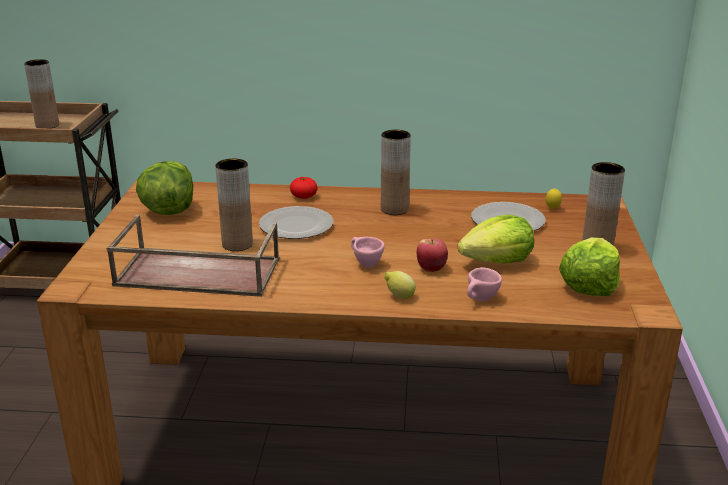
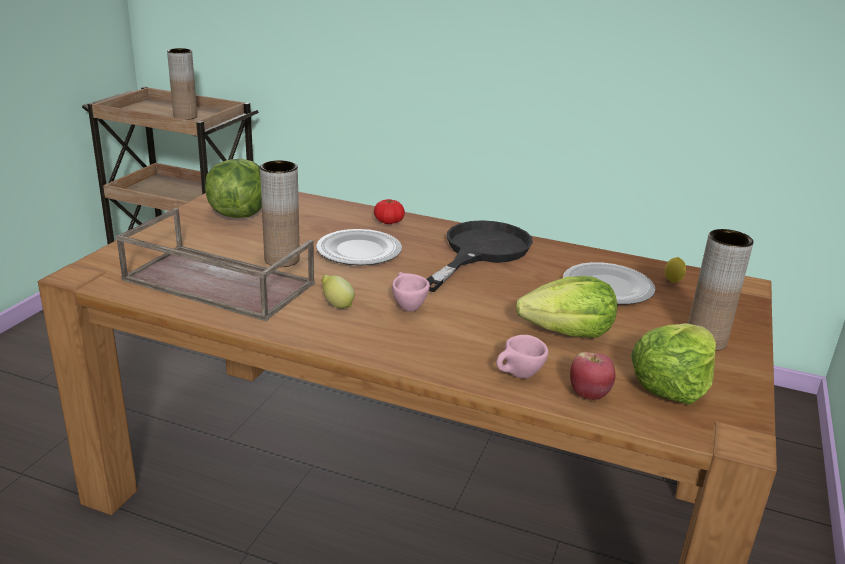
camera: 15 degrees right, 0 degrees up
brown vase [381,130,411,215] -> black frying pan [426,220,533,292]
lemon [384,271,416,299] -> lemon moved to [321,275,355,309]
apple [417,238,448,272] -> apple moved to [570,352,615,400]

